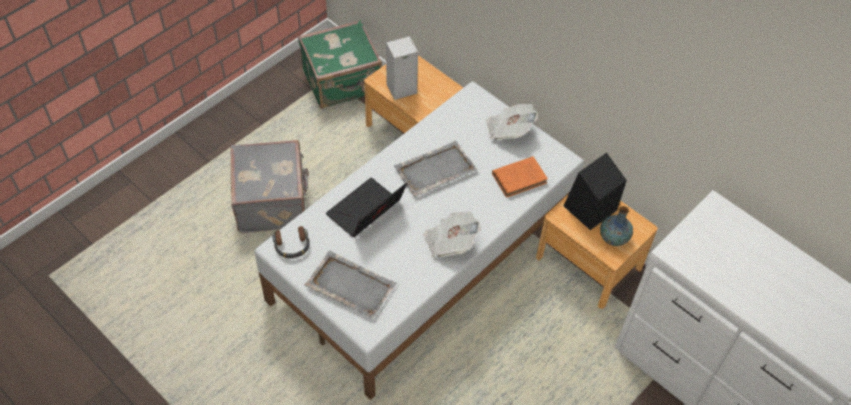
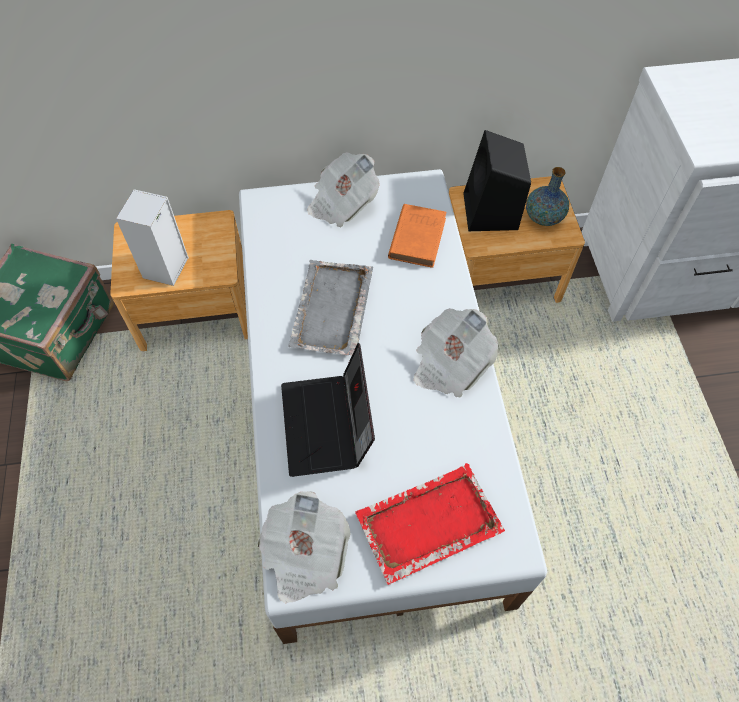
camera: 50 degrees left, 5 degrees up
grey suitcase [230,140,309,233] -> none
headphones [272,226,310,258] -> newspaper [257,491,351,603]
grey tray [304,251,397,319] -> red tray [355,463,505,585]

